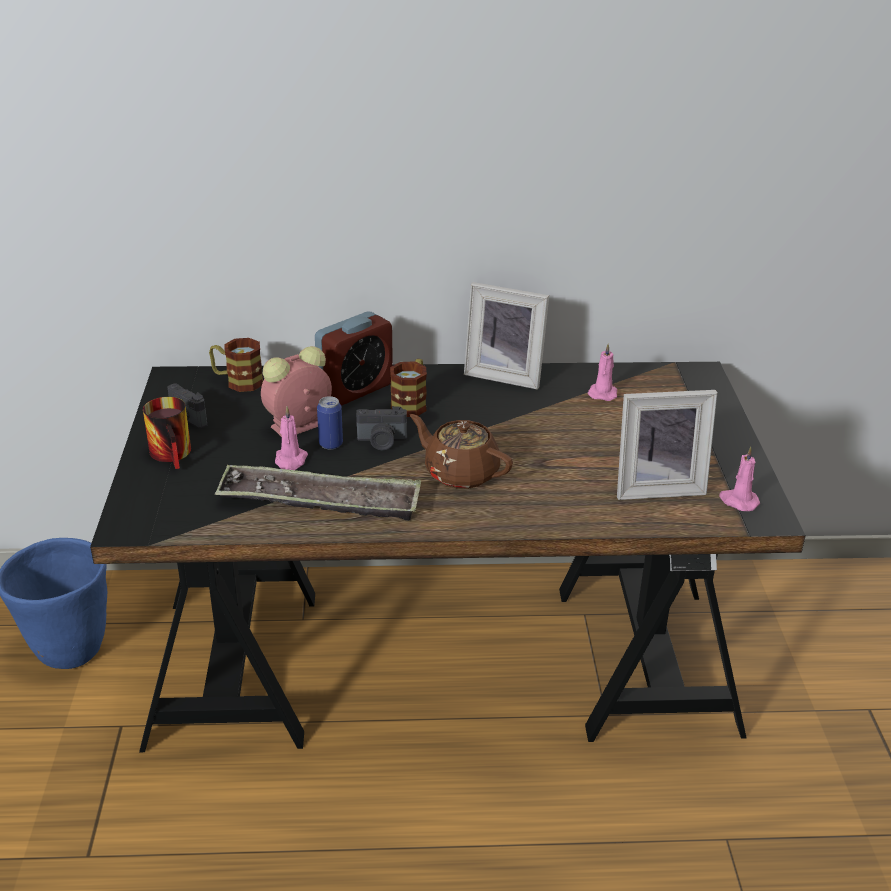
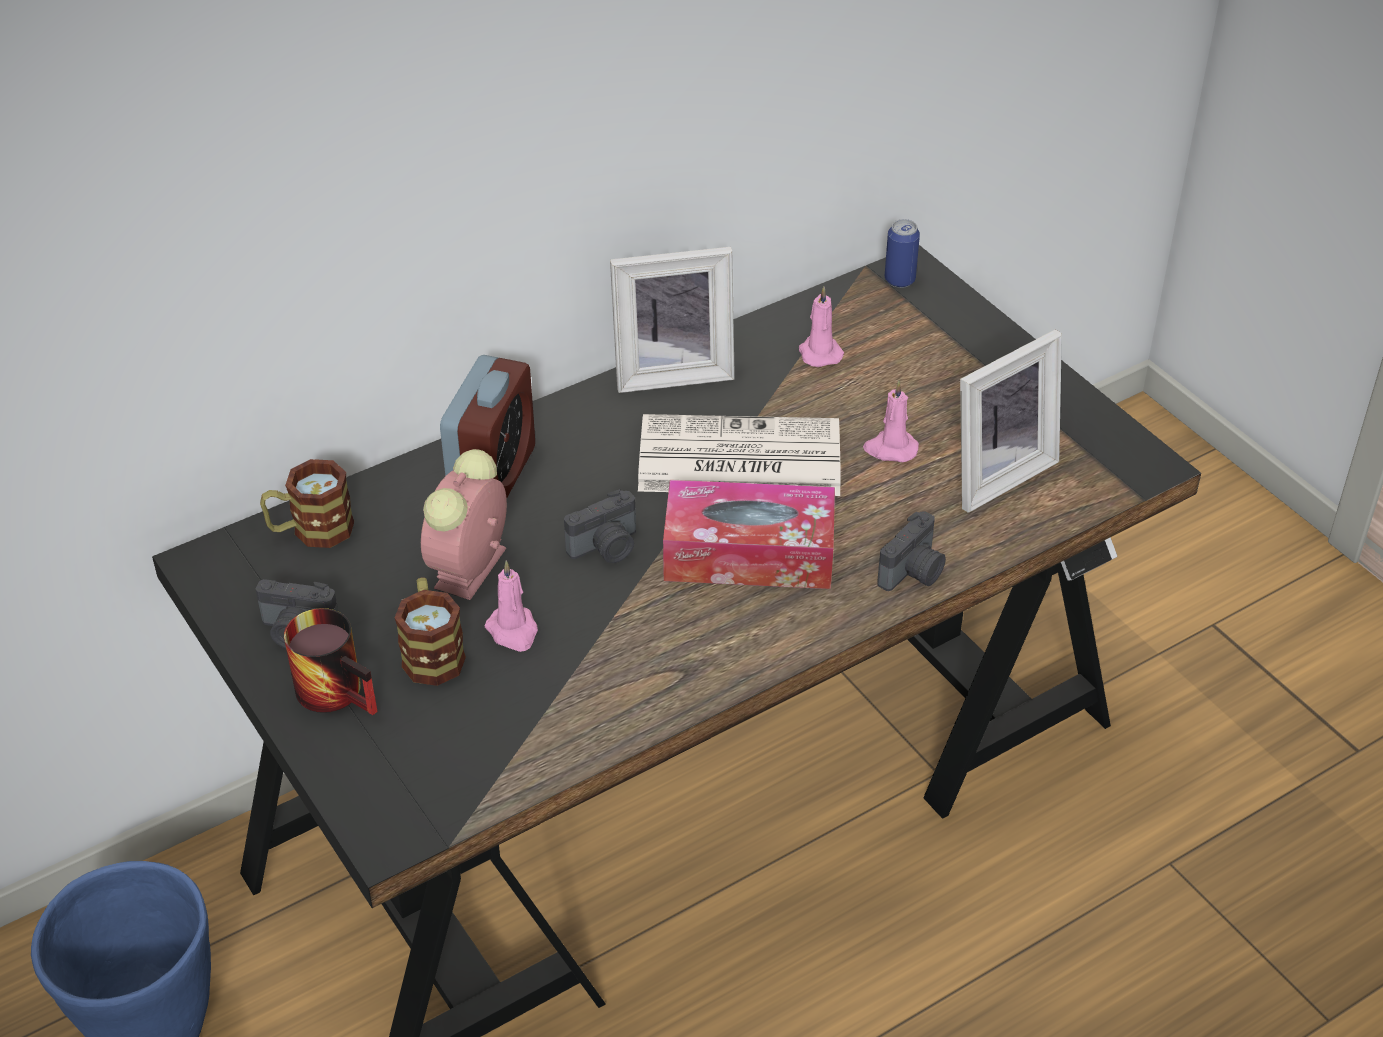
camera: 30 degrees left, 10 degrees up
tray [215,464,421,521] -> none
can [317,396,343,450] -> can moved to [885,219,920,288]
mug [390,359,427,417] -> mug moved to [394,578,466,686]
brown teapot [410,414,513,489] -> tissue box [663,480,835,589]
pink candle [719,447,760,511] -> pink candle moved to [863,380,919,462]
none -> newspaper [638,414,841,496]
none -> camera [877,511,946,591]

